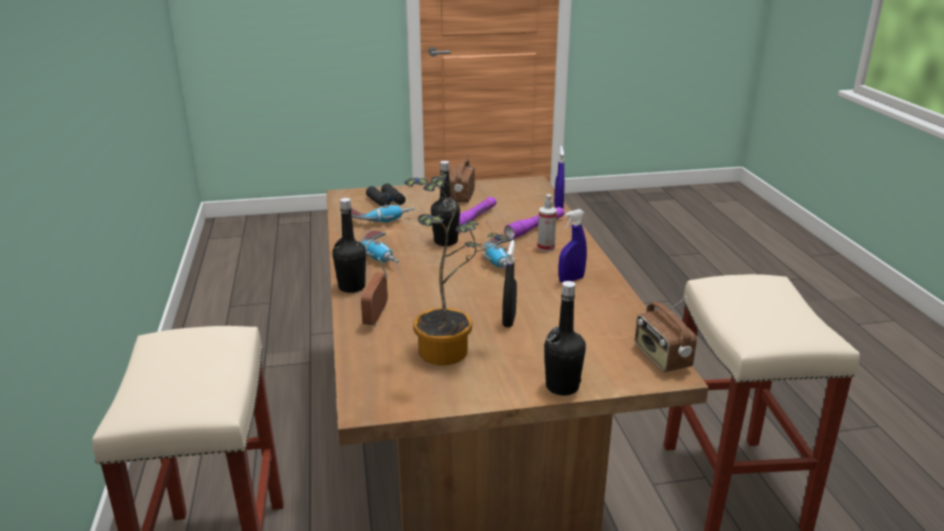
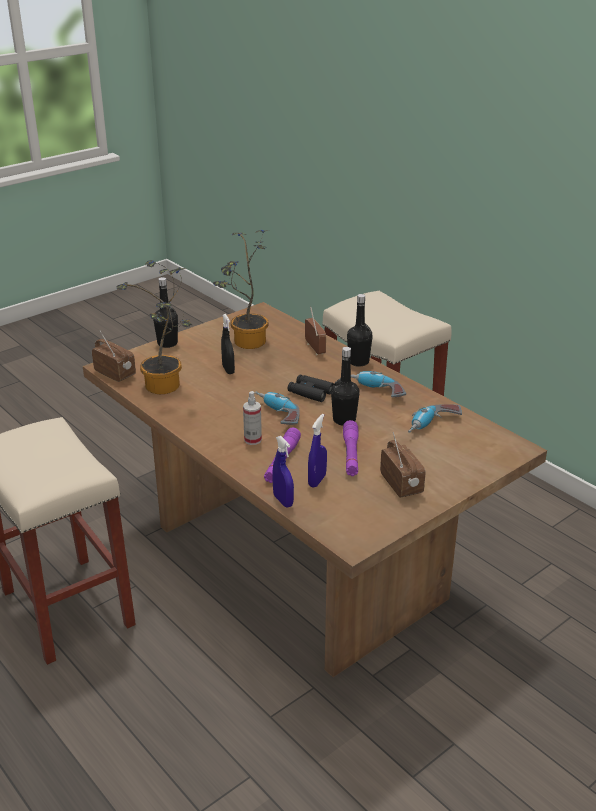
camera: 150 degrees right, 5 degrees up
black binoculars [366,183,406,206] -> black binoculars moved to [288,374,334,402]
blue spray bottle [559,209,587,283] -> blue spray bottle moved to [308,414,327,488]
none -> potted plant [116,260,192,394]

